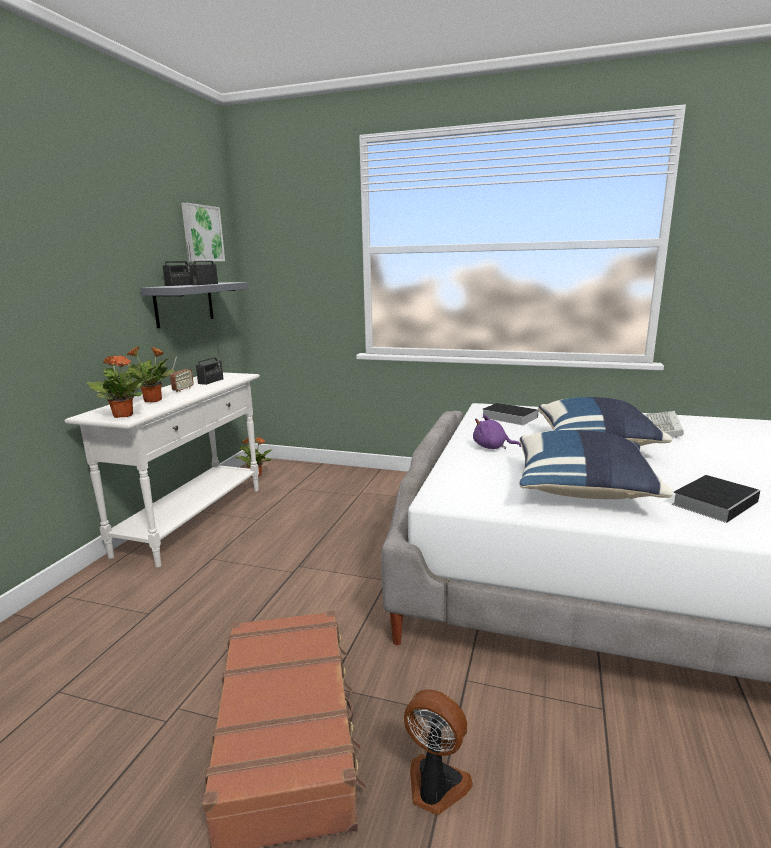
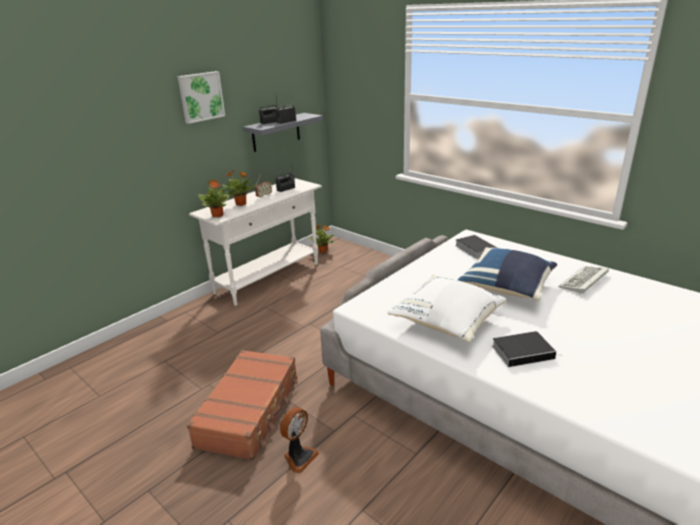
camera: 25 degrees right, 10 degrees up
picture [181,203,225,262] -> picture moved to [178,71,225,124]
fan [404,689,473,815] -> fan turned 75 degrees clockwise [280,407,319,473]
purple plush toy [473,415,521,449] -> none
blue pillow [519,430,673,499] -> white pillow [388,275,506,342]

